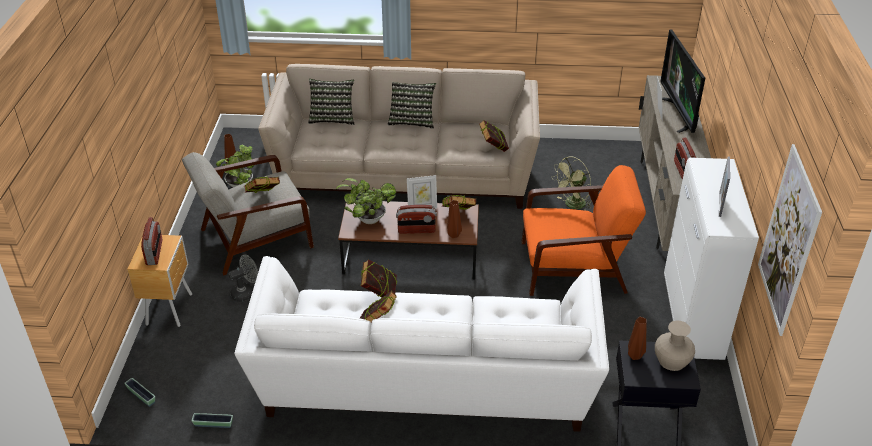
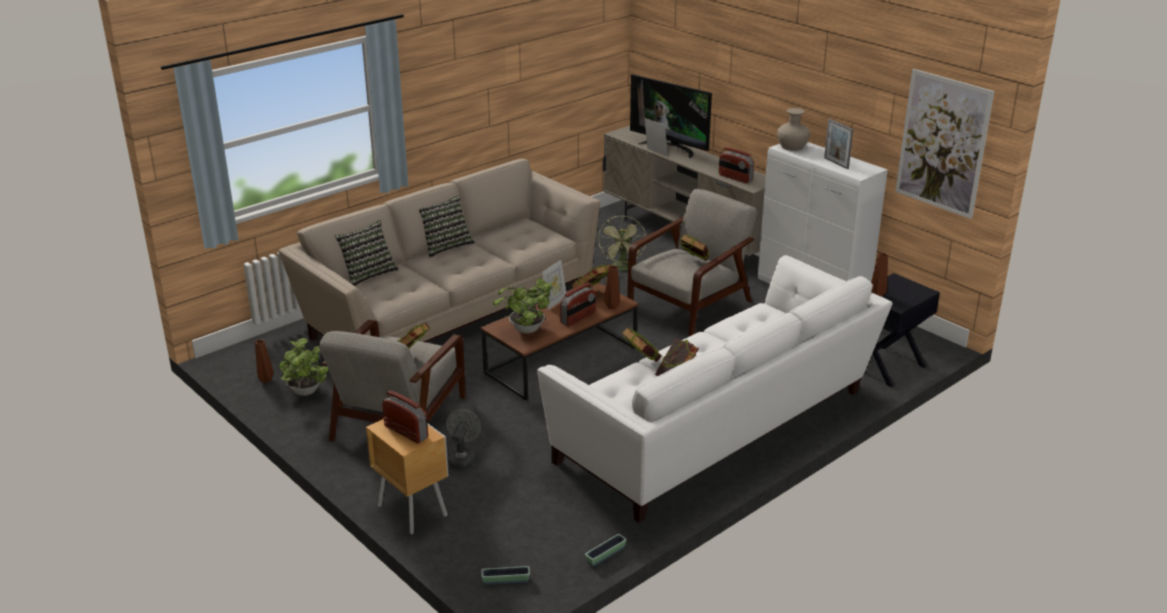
camera: 45 degrees left, 10 degrees down
book [479,120,509,152] -> book moved to [680,234,710,261]
orange armchair [521,165,646,296] -> grey armchair [627,189,757,336]
beige vase [655,321,695,371] -> beige vase moved to [777,108,810,151]

